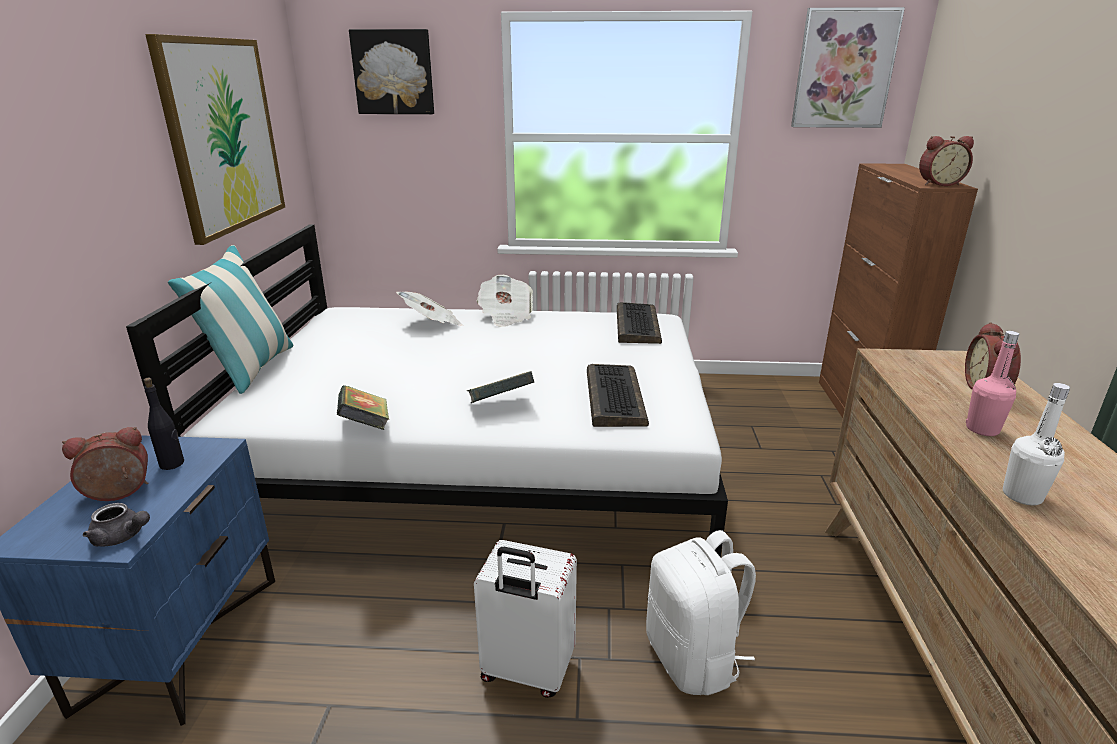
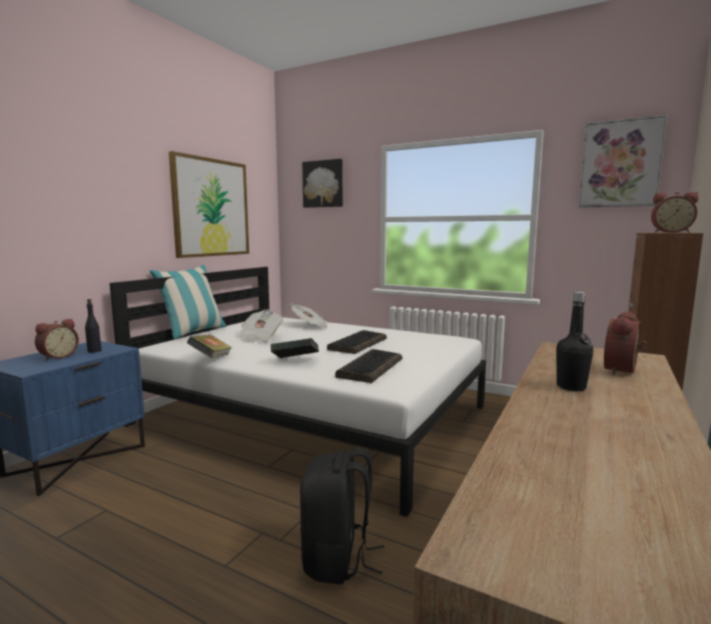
camera: 25 degrees right, 15 degrees down
alarm clock [62,427,148,501] -> alarm clock turned 120 degrees clockwise [35,319,79,361]
grey teapot [83,503,150,546] -> none
white suitcase [474,540,577,698] -> none
newspaper [476,275,533,327] -> newspaper moved to [241,309,283,343]
keyboard [617,302,662,344] -> keyboard moved to [327,330,387,354]
white backpack [646,530,756,695] -> black backpack [300,448,384,584]
pink bottle [966,331,1019,436] -> black bottle [556,292,593,391]
white bottle [1003,383,1070,505] -> none

